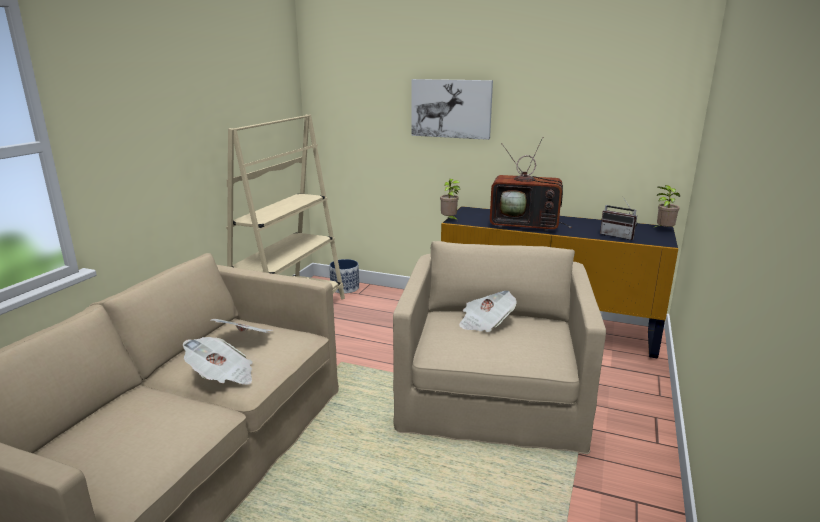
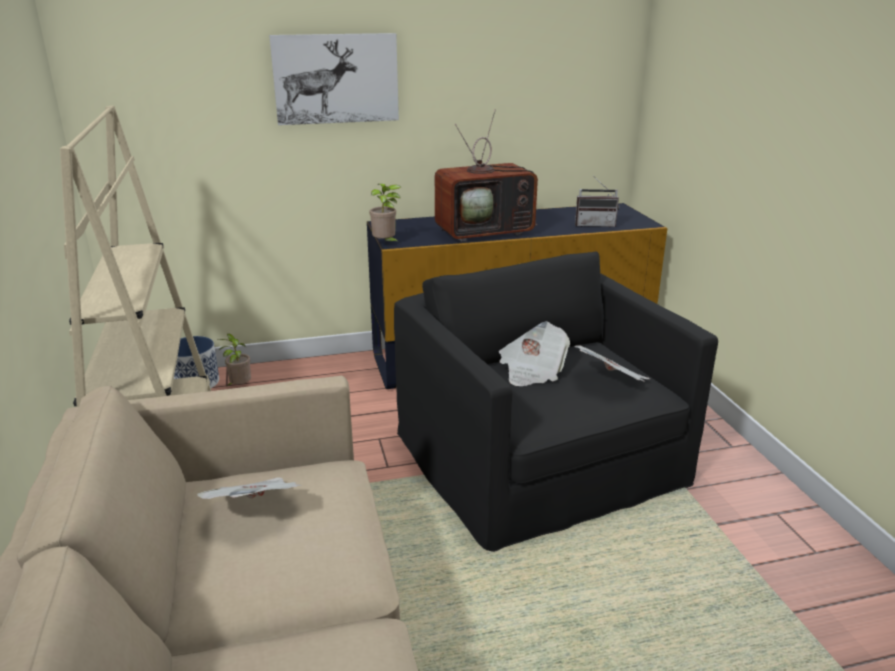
camera: 35 degrees left, 5 degrees up
newspaper [183,337,253,385] -> newspaper moved to [574,345,650,381]
beige armchair [393,241,606,454] -> black armchair [394,252,718,552]
potted plant [653,185,680,228] -> potted plant moved to [219,334,251,387]

